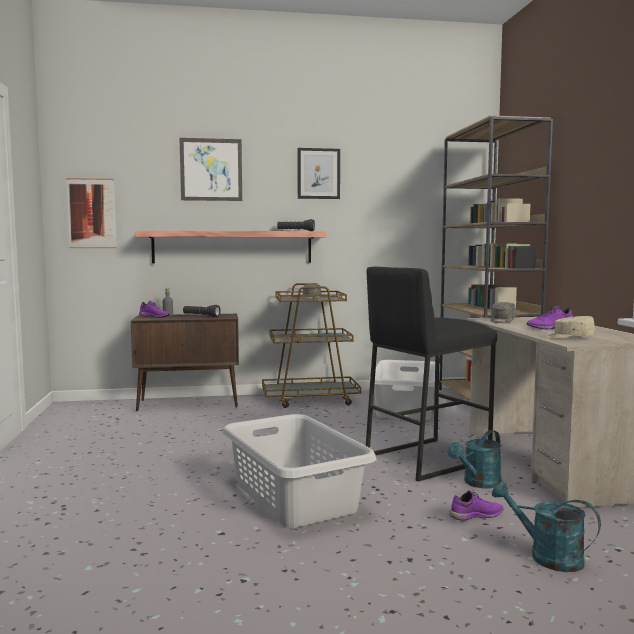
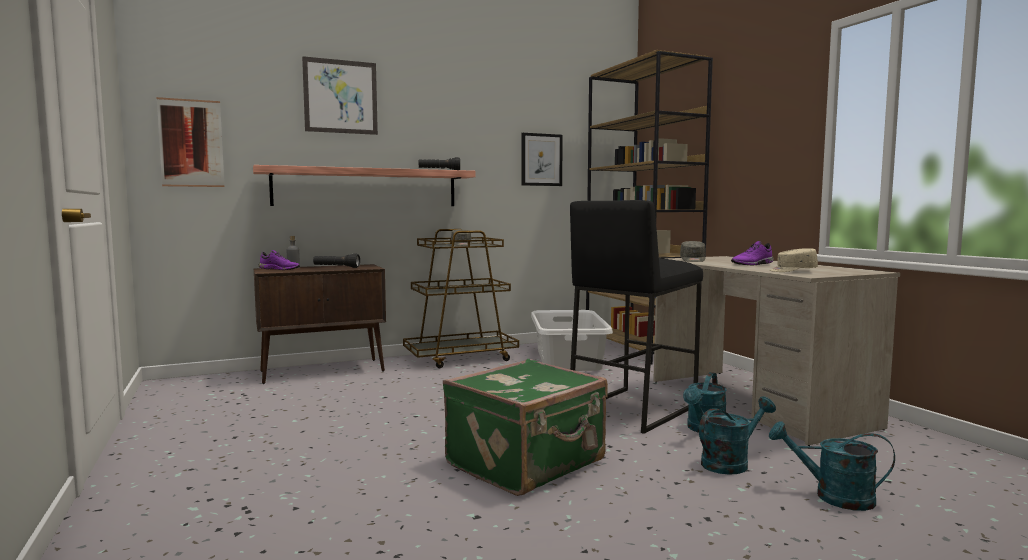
camera: 15 degrees left, 0 degrees up
grey laundry basket [222,414,376,528] -> green suitcase [443,359,608,496]
picture [297,148,340,199] -> picture moved to [521,133,563,186]
purple shoe [449,490,504,521] -> turquoise watering can [699,396,776,475]

